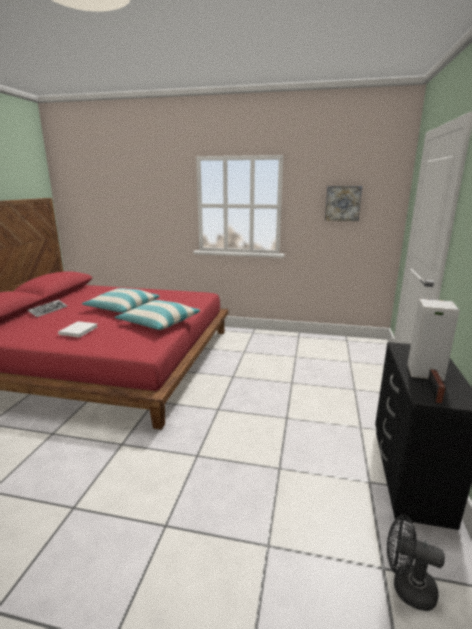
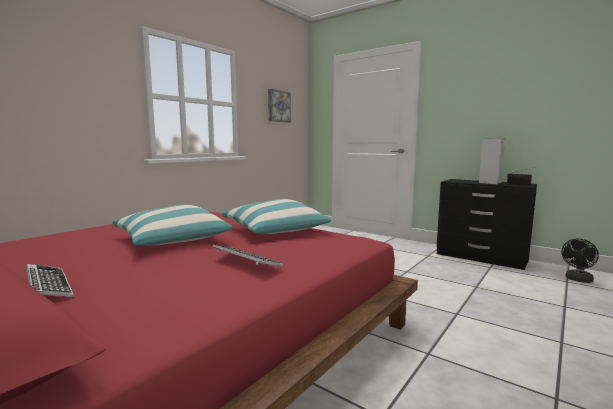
camera: 65 degrees left, 10 degrees down
white book [58,321,98,338] -> keyboard [213,245,283,267]

